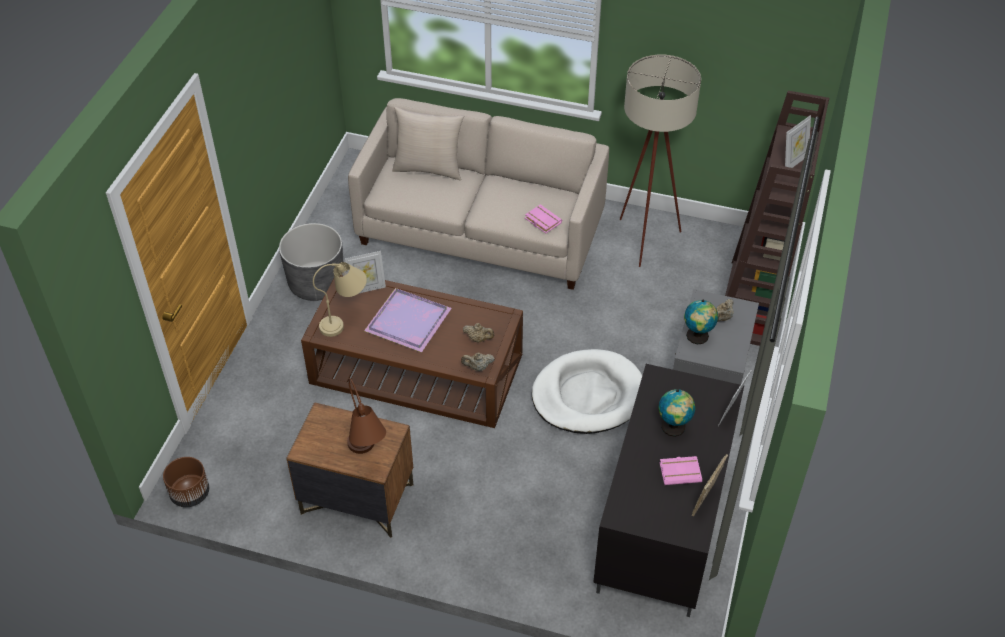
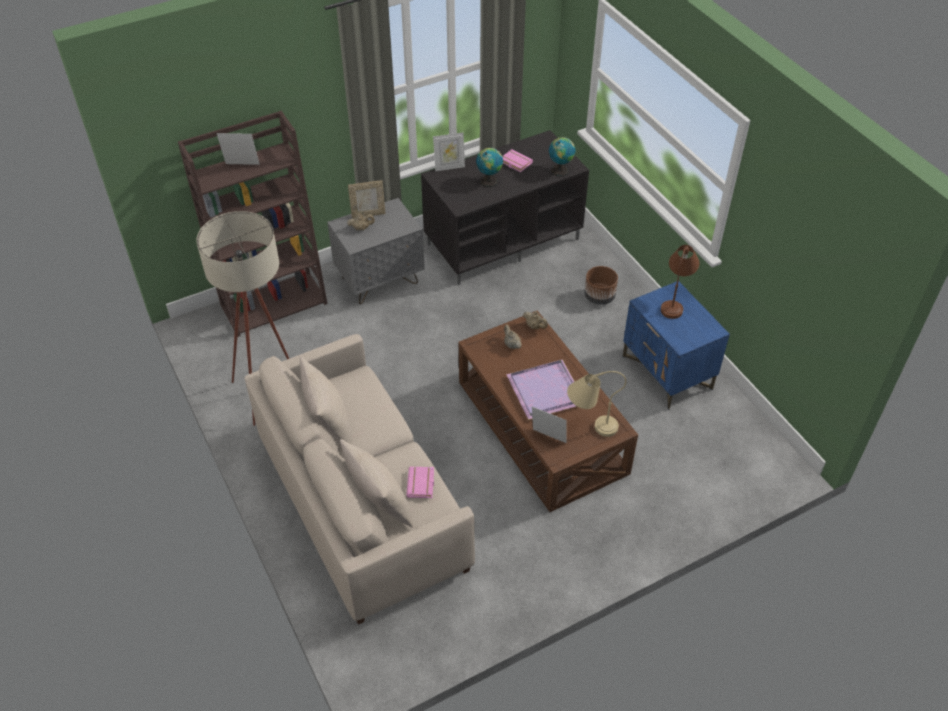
camera: 135 degrees left, 0 degrees up
brown planter [163,457,209,507] -> brown planter moved to [584,266,618,305]
grey planter [279,223,343,301] -> none
brown nightstand [286,402,413,538] -> blue nightstand [622,281,730,410]
pink book [525,204,562,233] -> pink book moved to [406,467,434,498]
white dog bed [532,349,642,434] -> none
globe [684,300,718,344] -> globe moved to [549,137,575,176]
picture frame [692,454,728,516] -> picture frame moved to [348,181,386,218]
none -> beige pillow [300,357,352,445]

